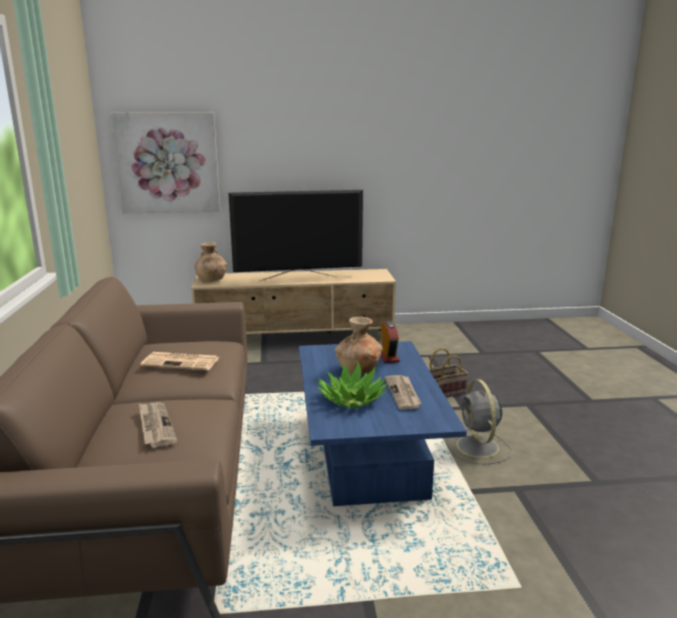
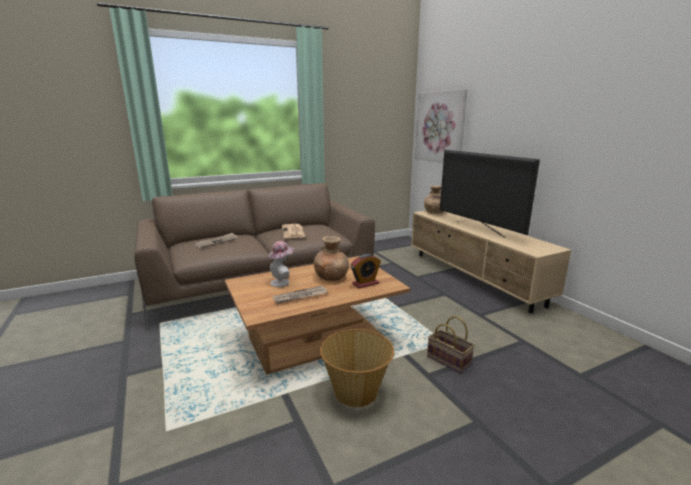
camera: 70 degrees right, 0 degrees up
blue coffee table [299,341,467,506] -> brown coffee table [225,256,410,375]
potted plant [316,362,388,408] -> hat [269,241,294,287]
grey fan [447,379,512,464] -> basket [320,329,394,407]

